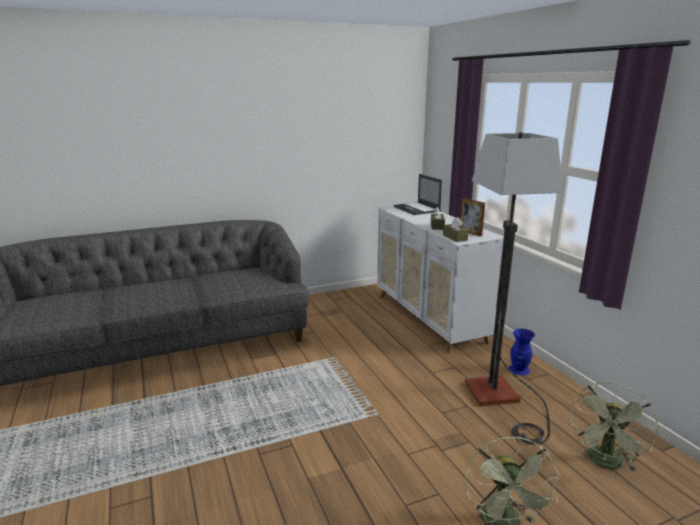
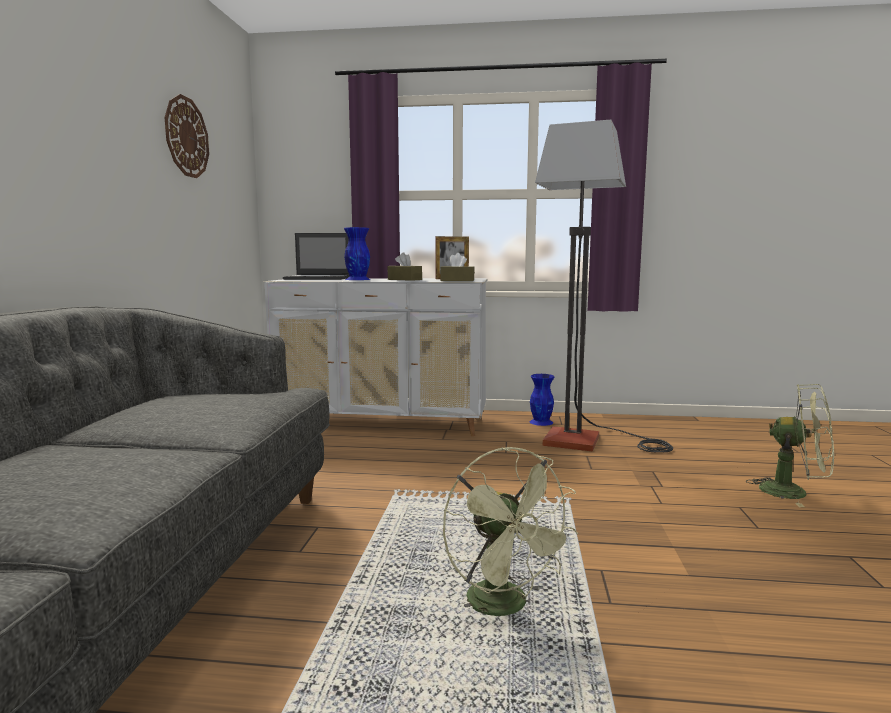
camera: 60 degrees left, 10 degrees down
green fan [570,382,659,472] -> green fan moved to [443,447,578,616]
none -> wall clock [165,94,209,178]
none -> blue vase [344,227,370,280]

